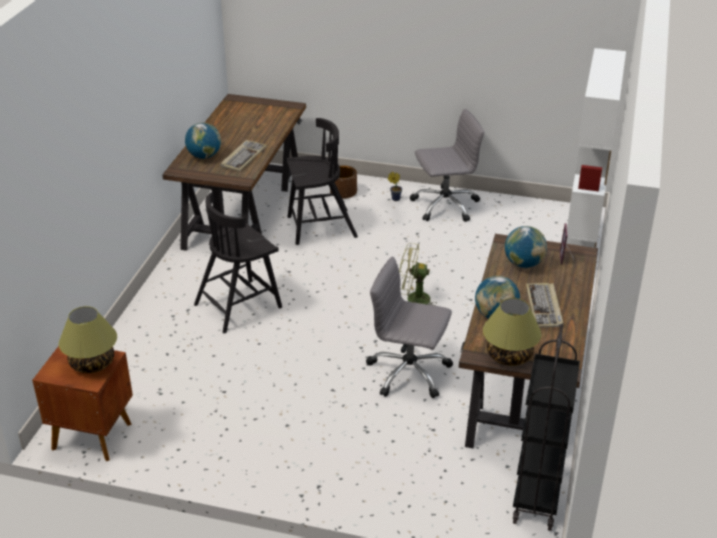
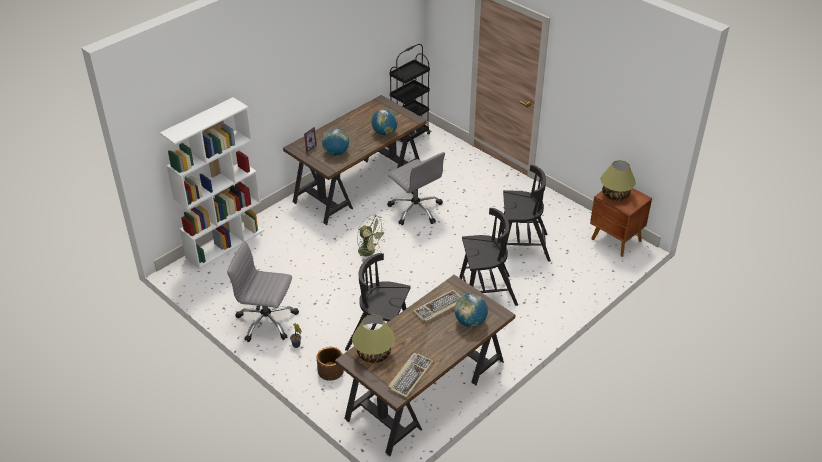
camera: 150 degrees left, 5 degrees up
table lamp [483,298,541,366] -> table lamp moved to [352,315,395,363]
keyboard [526,283,564,328] -> keyboard moved to [388,353,434,398]
none -> black chair [498,165,551,262]

